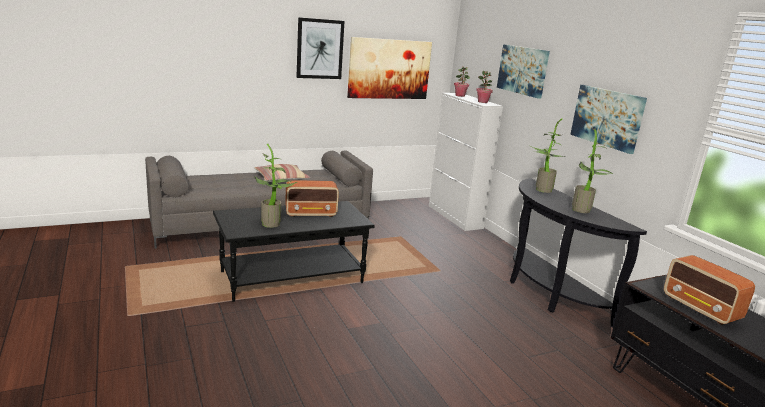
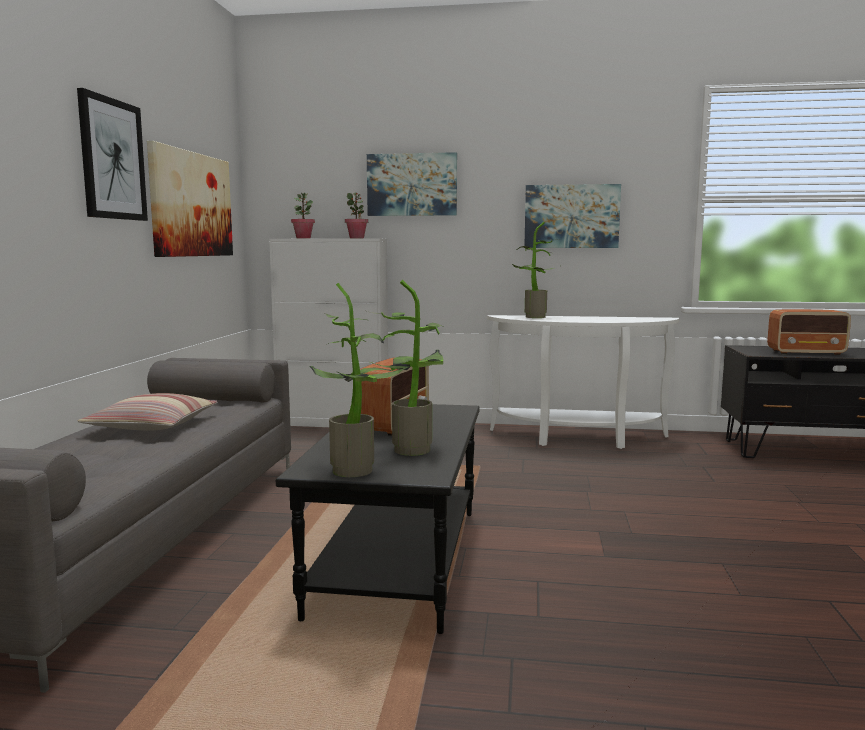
camera: 55 degrees left, 10 degrees down
black console table [510,178,647,328] -> white console table [487,315,679,449]
potted plant [572,129,613,213] -> potted plant moved to [309,283,408,477]

